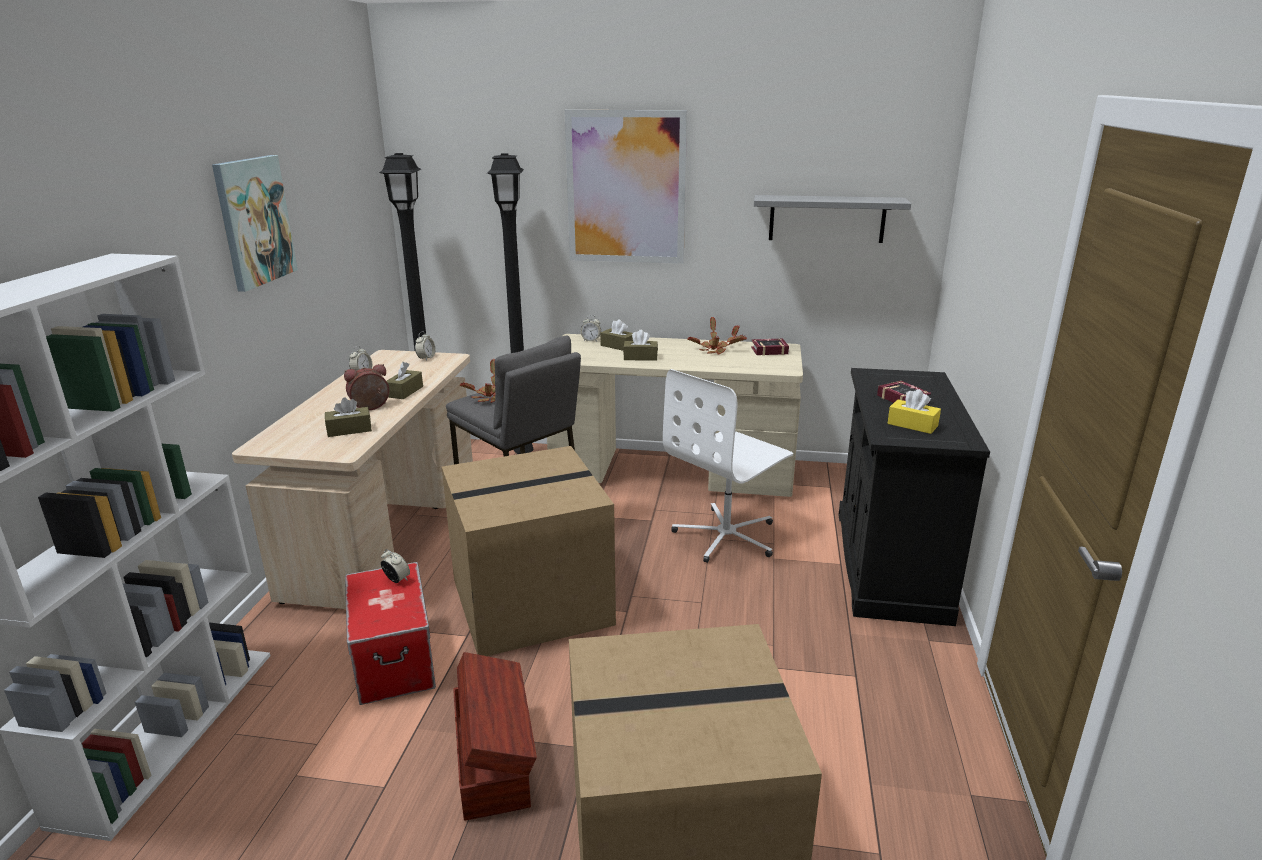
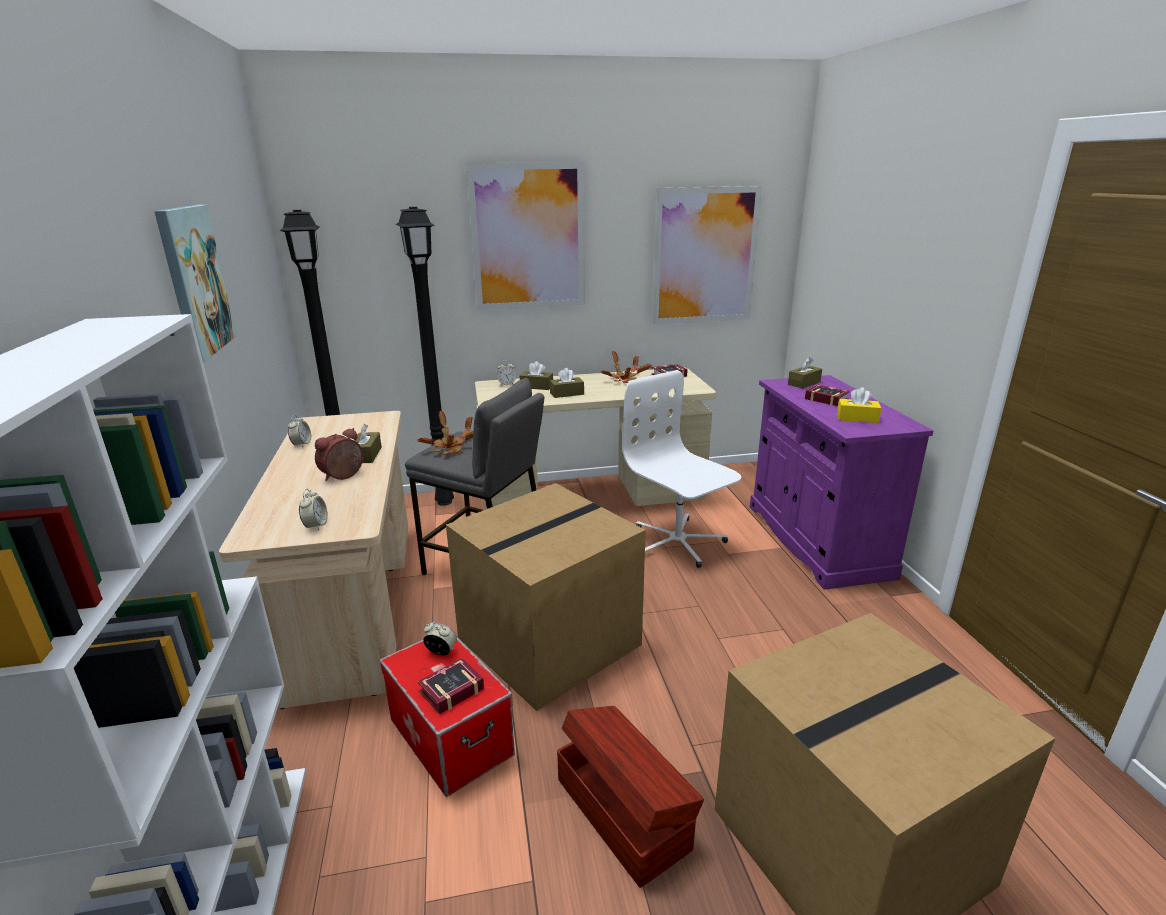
camera: 20 degrees left, 0 degrees up
brown tissue box [325,397,372,437] -> brown tissue box moved to [788,357,822,389]
alarm clock [415,332,436,361] -> alarm clock moved to [299,488,328,531]
white office chair [663,369,793,563] -> white office chair turned 120 degrees clockwise [622,370,741,568]
grey shelf [754,195,911,243] -> picture [652,186,762,324]
black cabinet [838,368,990,626] -> purple cabinet [750,375,933,589]
none -> book [418,658,484,714]

